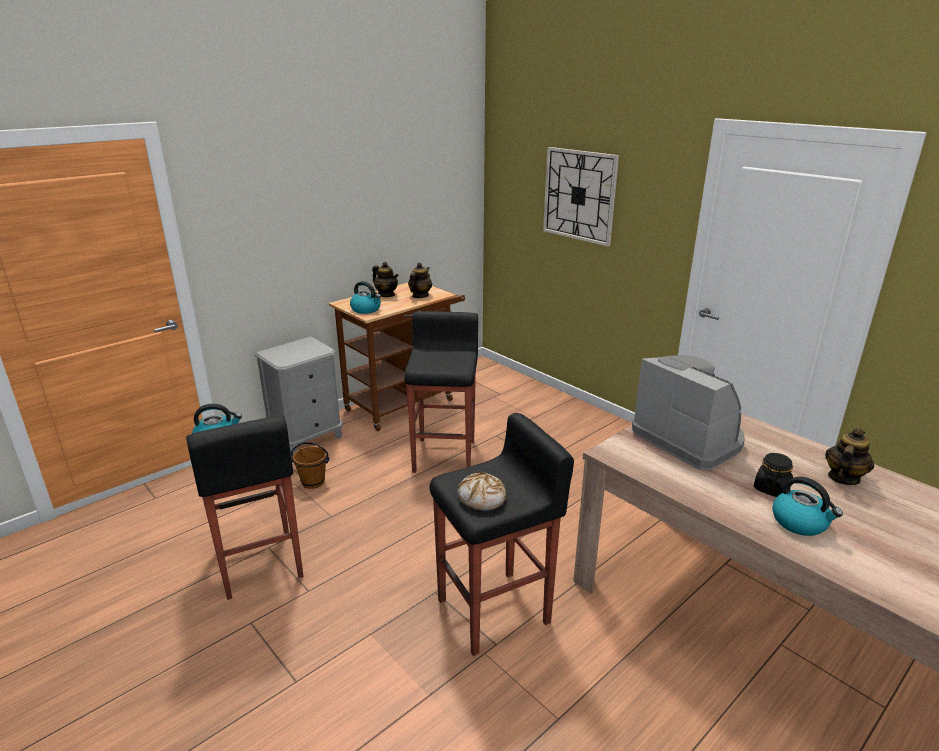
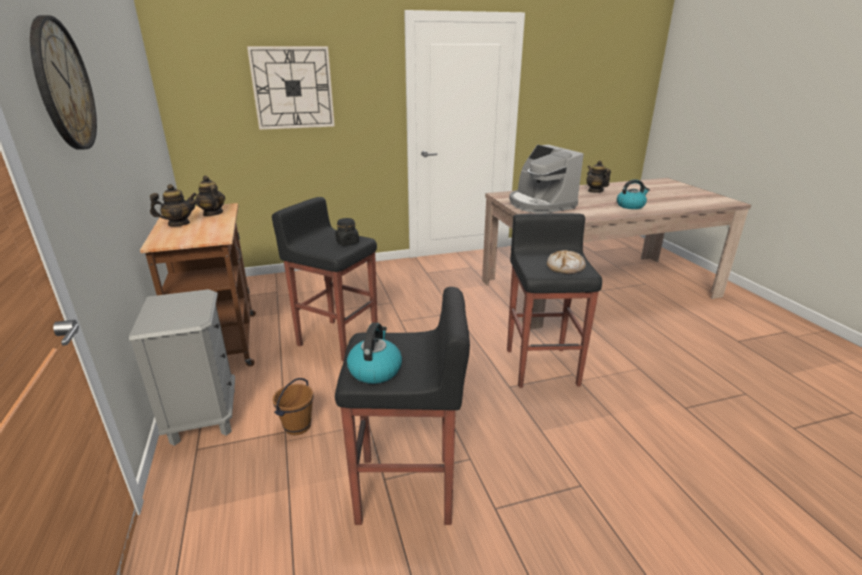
camera: 65 degrees left, 0 degrees up
kettle [350,281,381,314] -> none
coffee machine [632,355,745,471] -> coffee machine turned 105 degrees counterclockwise [509,145,584,213]
black jar [754,453,793,497] -> black jar moved to [335,218,359,246]
none -> wall clock [30,15,97,150]

